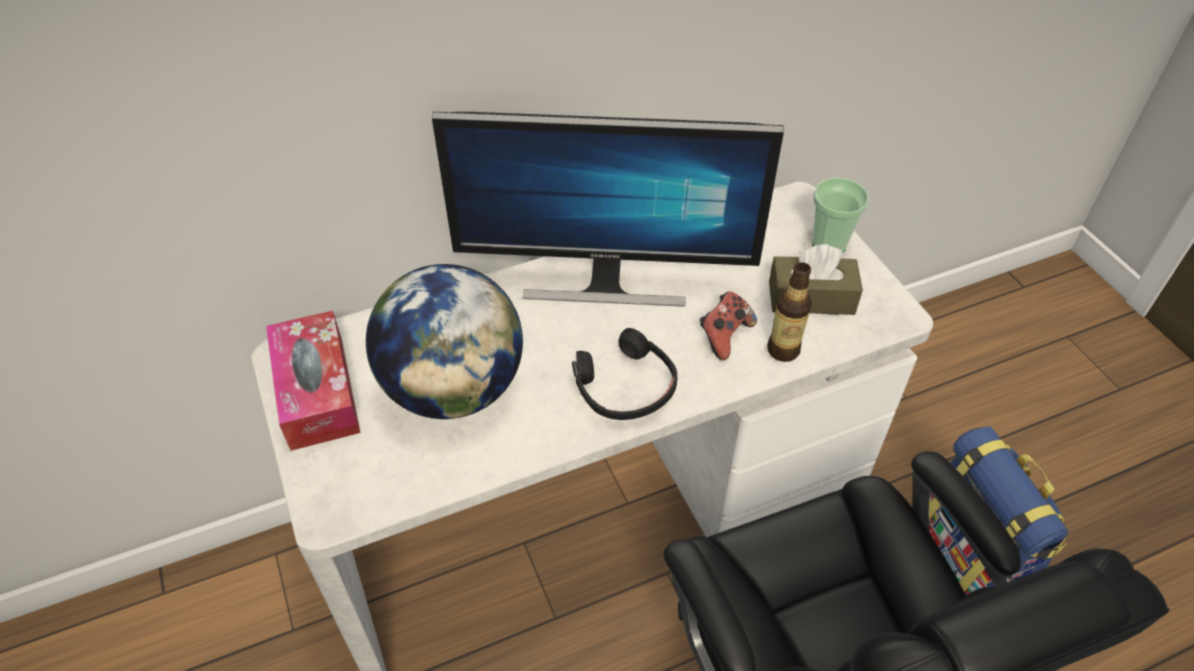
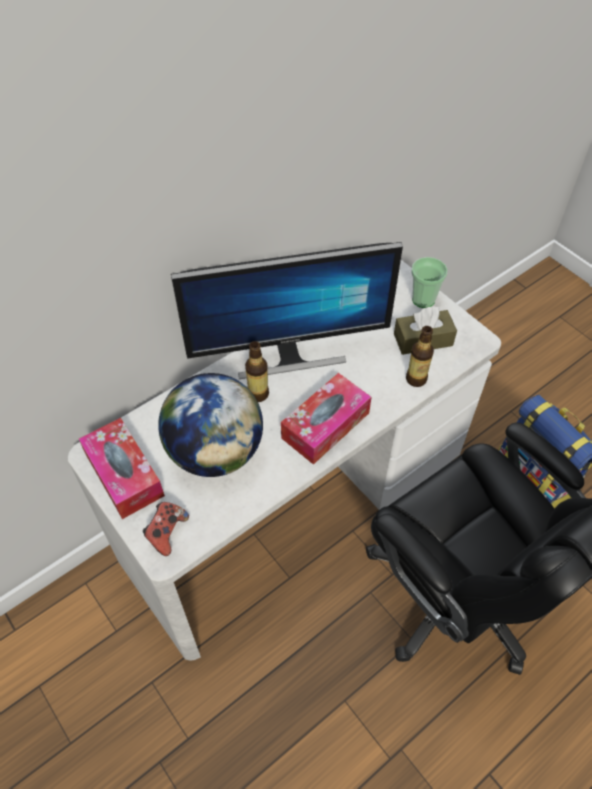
camera: 15 degrees left, 5 degrees up
black headphones [572,328,677,420] -> tissue box [281,373,371,465]
game controller [700,291,757,360] -> game controller moved to [143,502,189,556]
none -> bottle [245,341,269,402]

